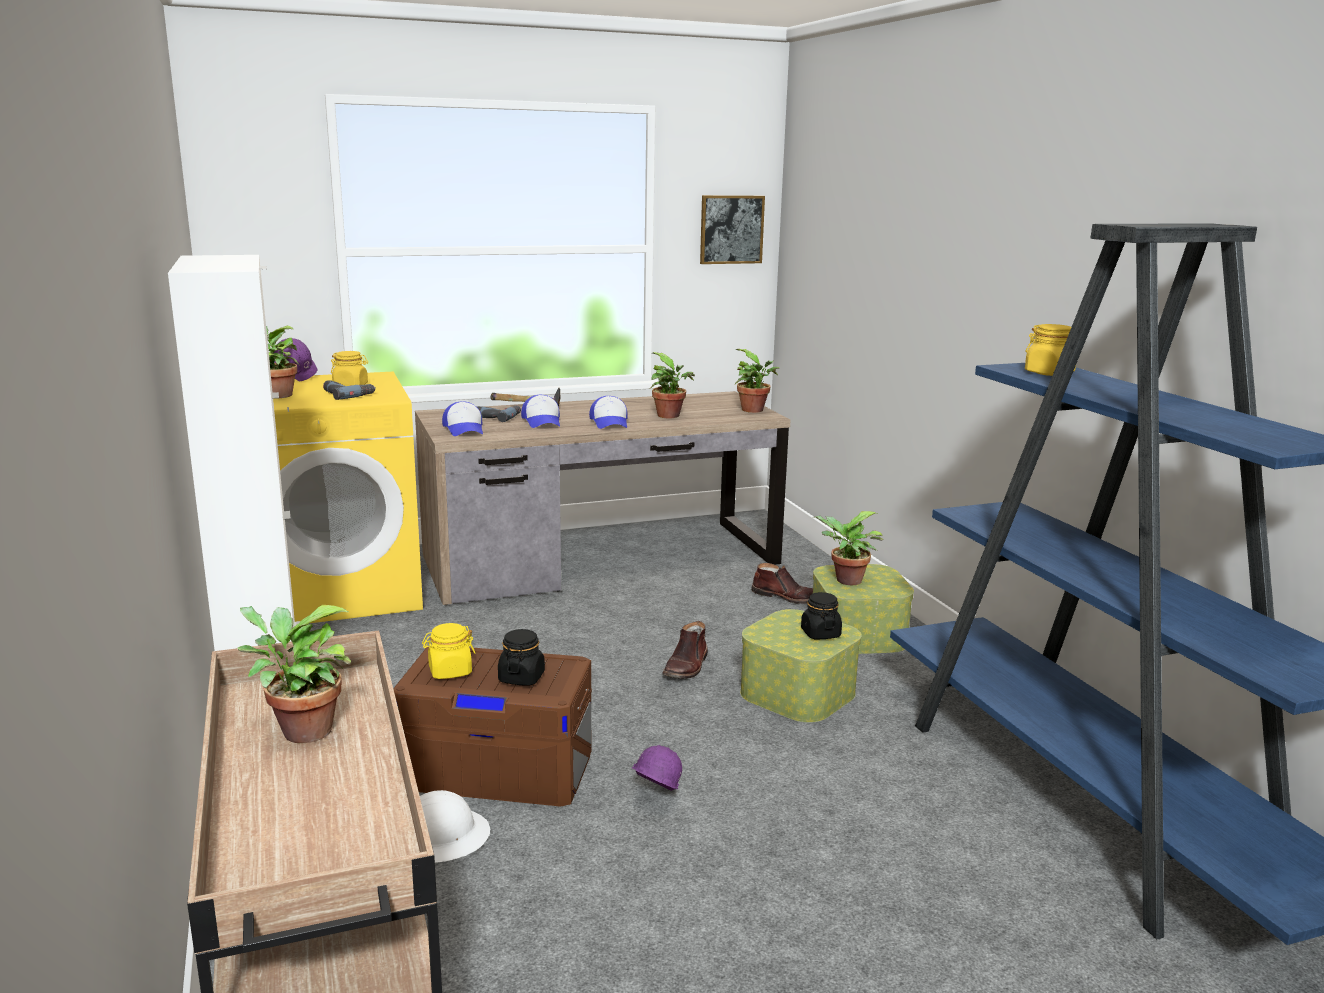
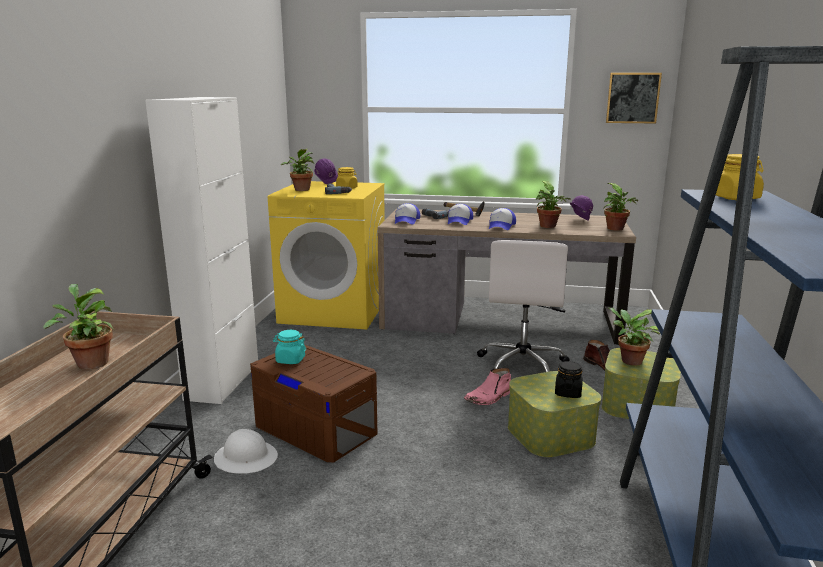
camera: 30 degrees right, 0 degrees up
yellow jar [422,623,475,679] -> turquoise jar [273,330,306,364]
black jar [498,629,545,686] -> none
purple hard hat [632,745,682,791] -> purple hard hat moved to [570,195,593,221]
brown boot [662,621,708,679] -> pink boot [464,368,511,405]
none -> white office chair [477,240,570,372]

